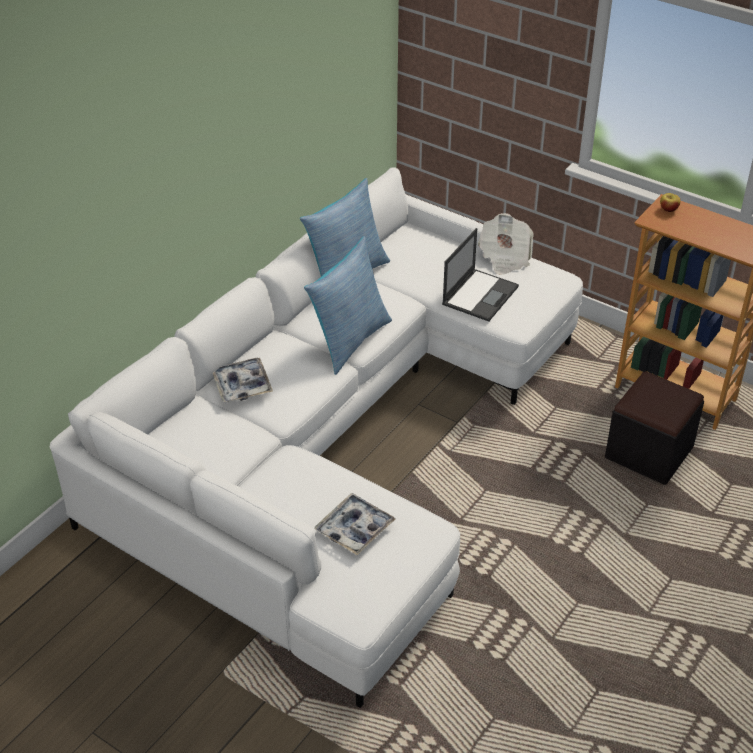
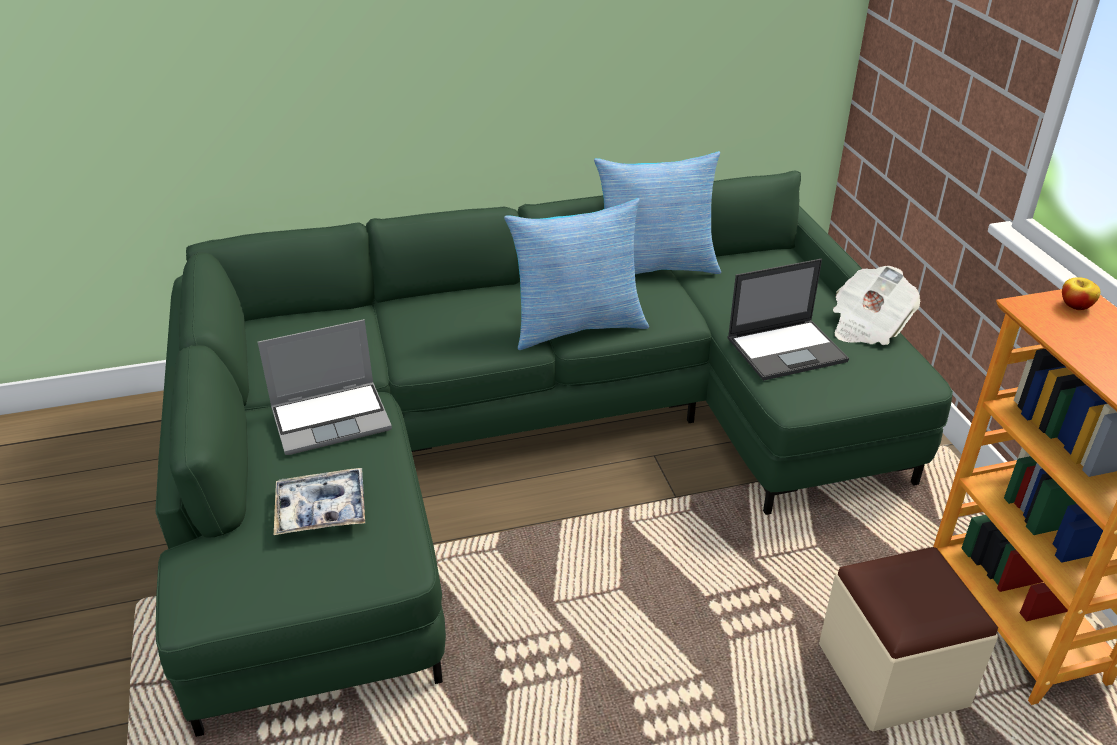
camera: 40 degrees right, 5 degrees down
white sofa [50,167,583,708] -> green sofa [155,170,953,737]
tray [213,358,273,402] -> none
black ottoman [605,371,704,485] -> beige ottoman [819,547,998,731]
none -> laptop [258,319,392,455]

